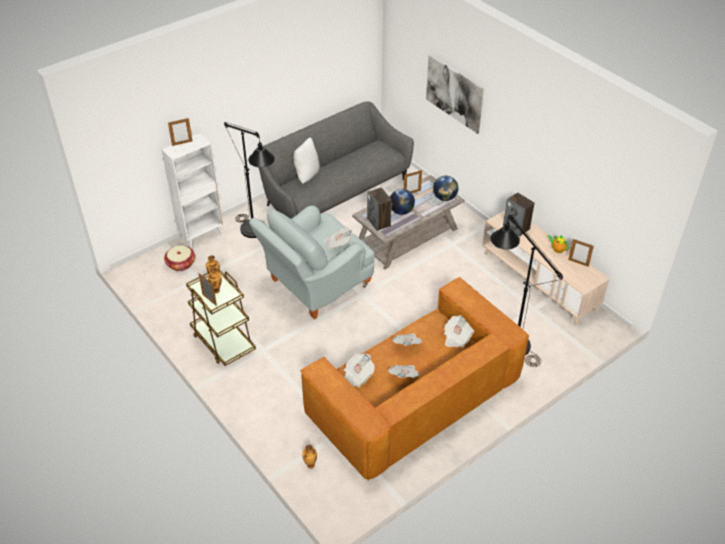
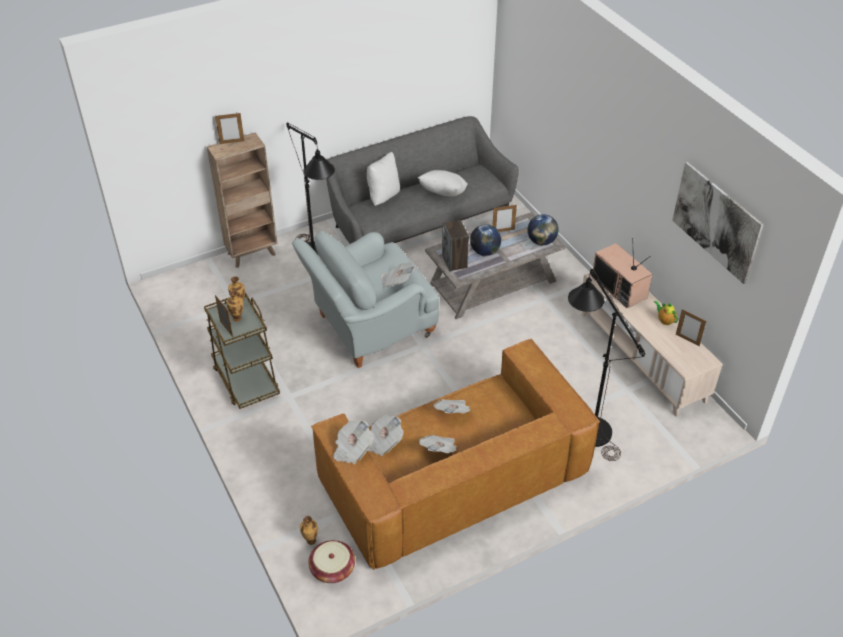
camera: 10 degrees right, 0 degrees up
white bookcase [161,133,223,249] -> brown bookcase [207,132,278,268]
basket [164,245,195,271] -> basket moved to [308,540,355,583]
picture [426,55,484,134] -> picture moved to [672,162,764,284]
newspaper [444,315,474,348] -> newspaper moved to [333,420,374,464]
speaker [503,192,535,236] -> television [593,238,653,308]
none -> white pillow [418,170,468,196]

